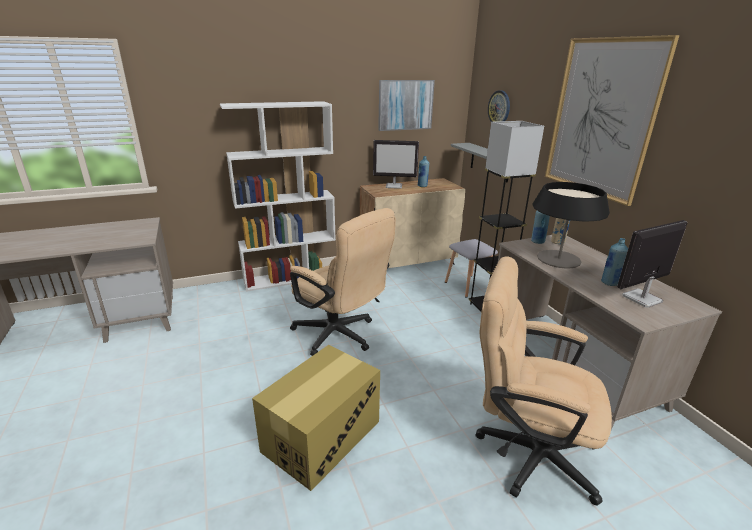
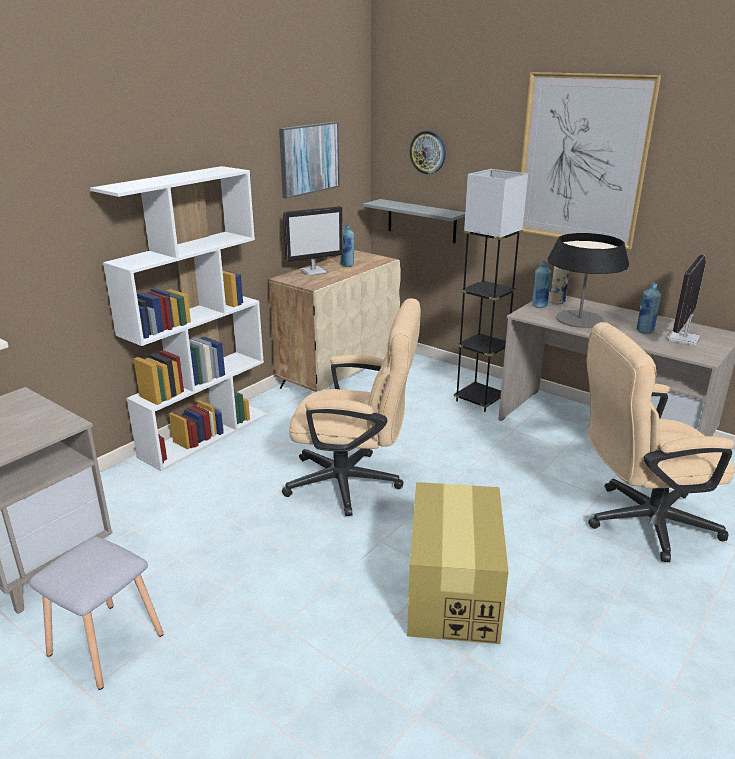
camera: 30 degrees left, 0 degrees up
grey stool [445,239,498,298] -> grey stool moved to [29,537,163,690]

